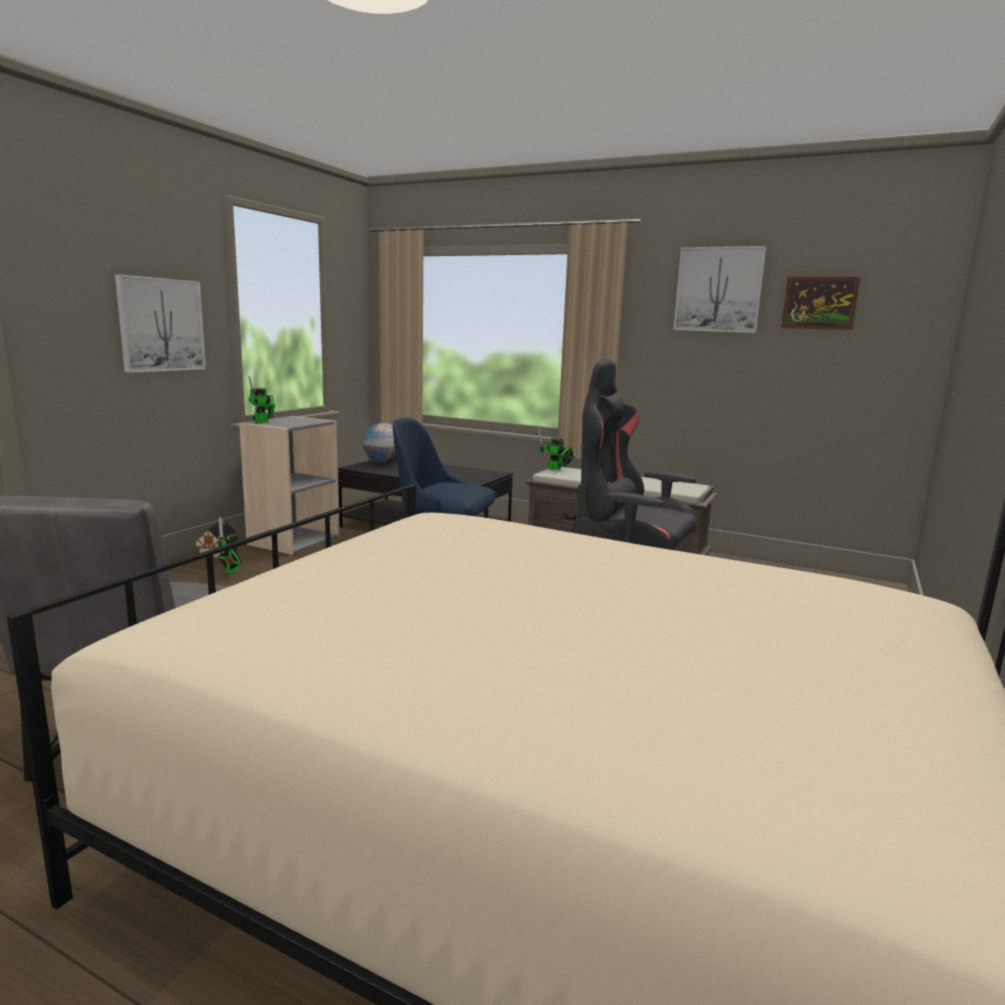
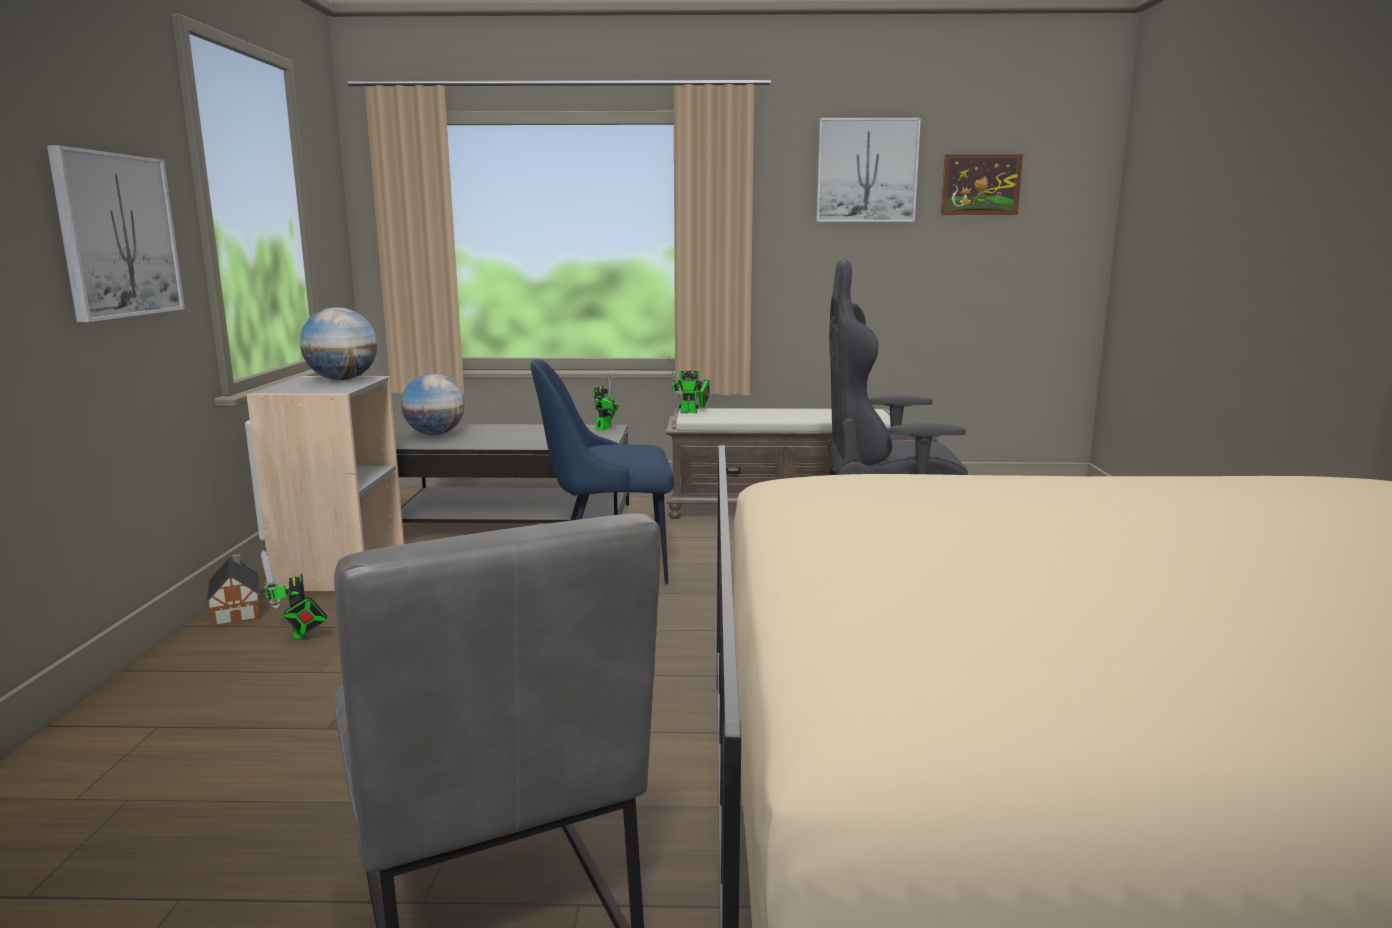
camera: 25 degrees left, 0 degrees up
toy robot [249,377,275,423] -> toy robot moved to [594,374,619,431]
none -> globe [300,307,377,380]

